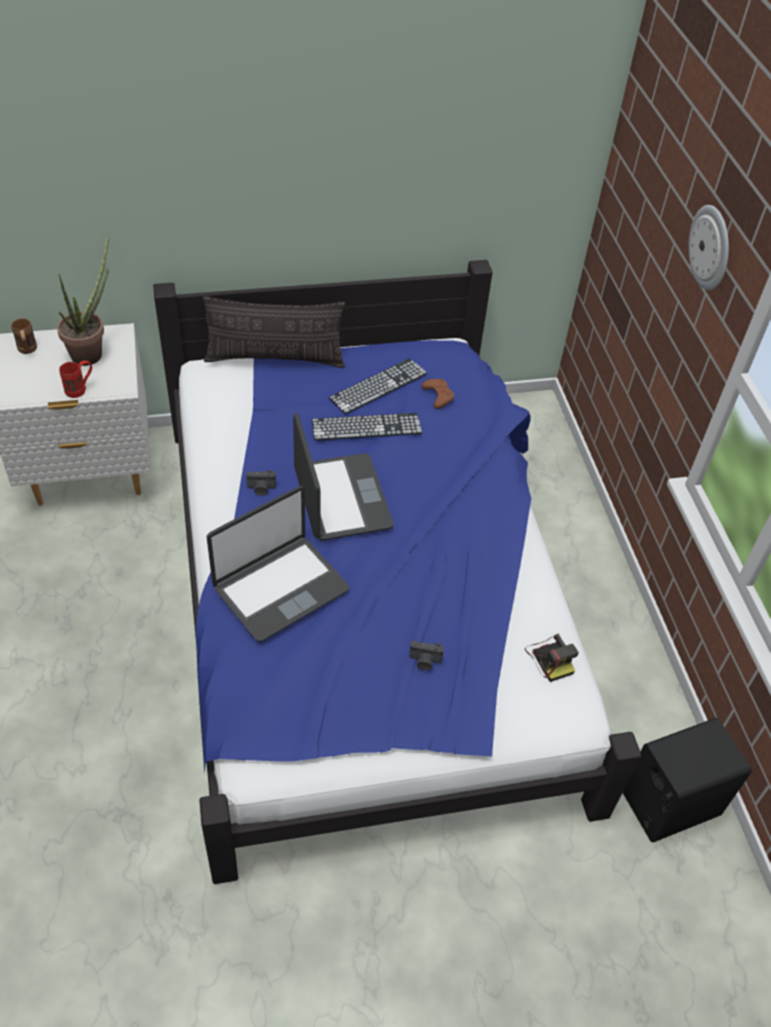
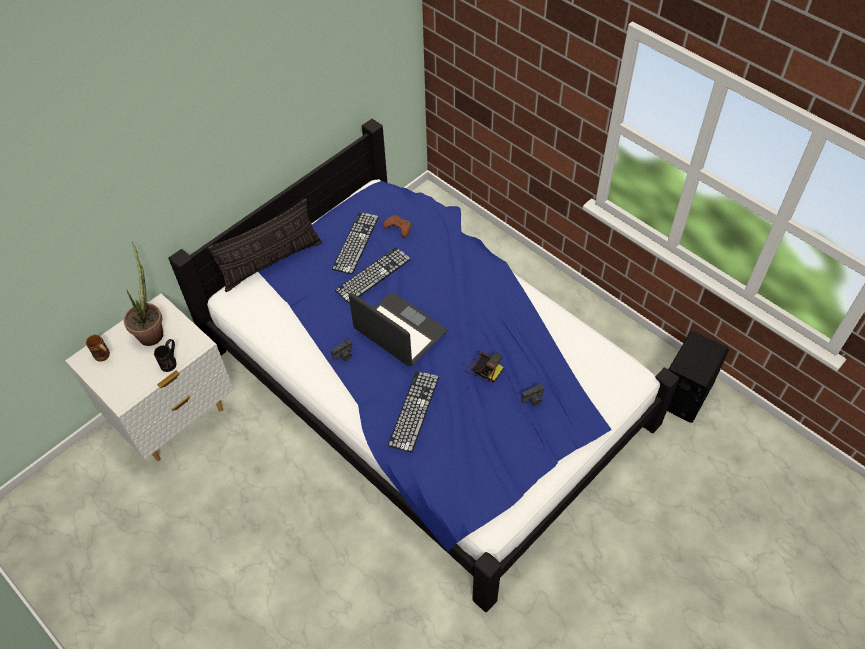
camera: 30 degrees left, 5 degrees up
red mug [59,361,92,398] -> black mug [154,339,176,372]
laptop [207,486,349,642] -> keyboard [388,371,439,453]
camera [525,634,579,682] -> camera moved to [466,351,504,383]
wall clock [688,205,729,290] -> none

